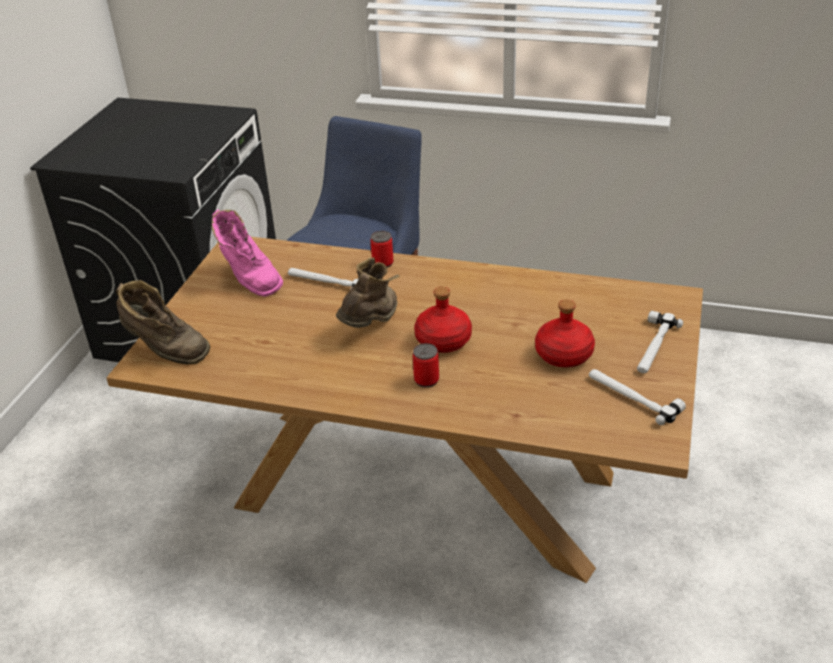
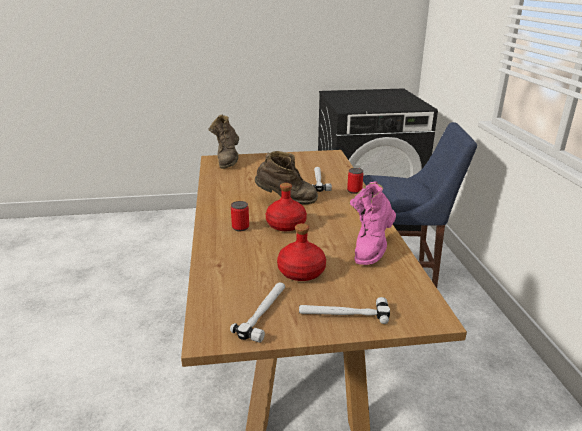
camera: 65 degrees right, 10 degrees down
pink boot [212,209,283,297] -> pink boot moved to [350,181,396,265]

